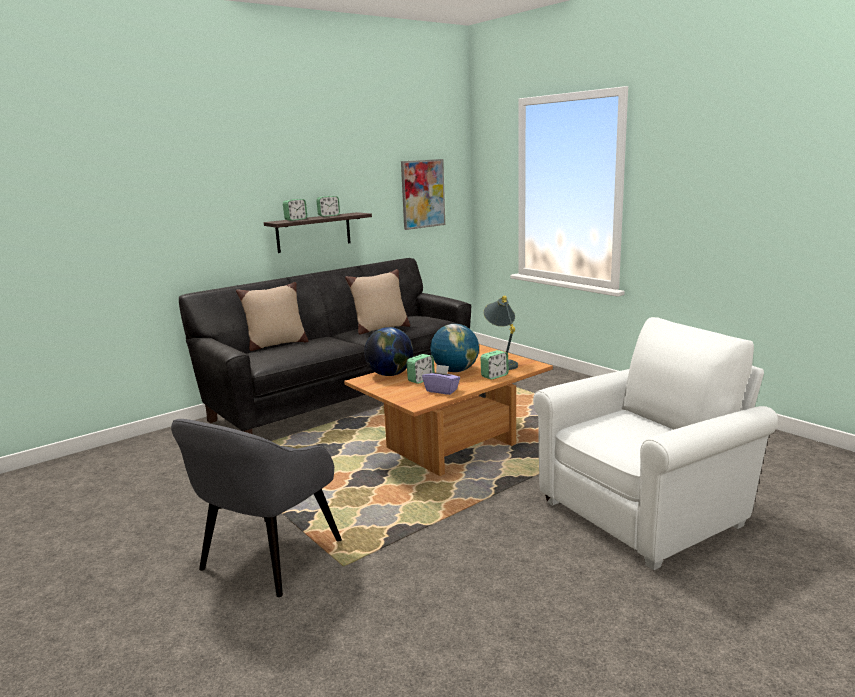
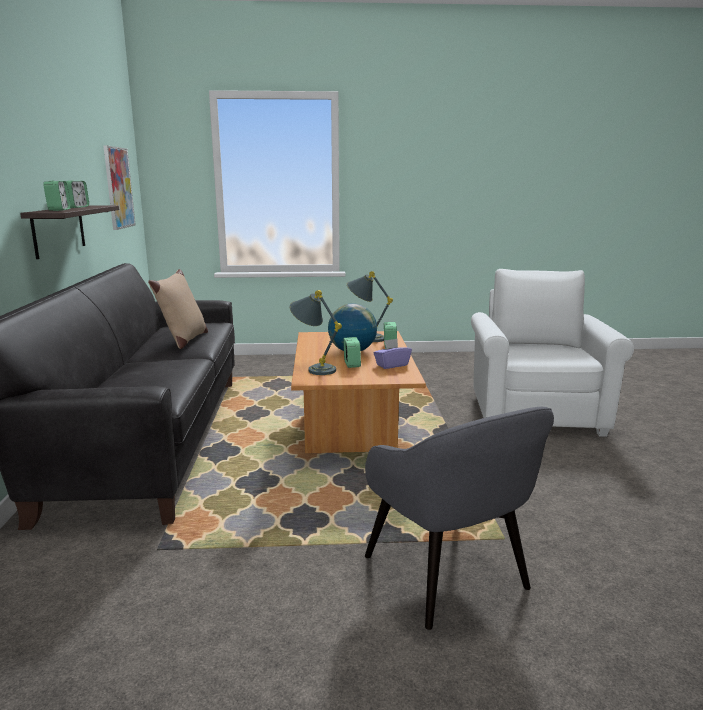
camera: 55 degrees left, 0 degrees up
beige pillow [236,282,309,351] -> none
globe [364,327,413,376] -> grey table lamp [290,290,342,375]

